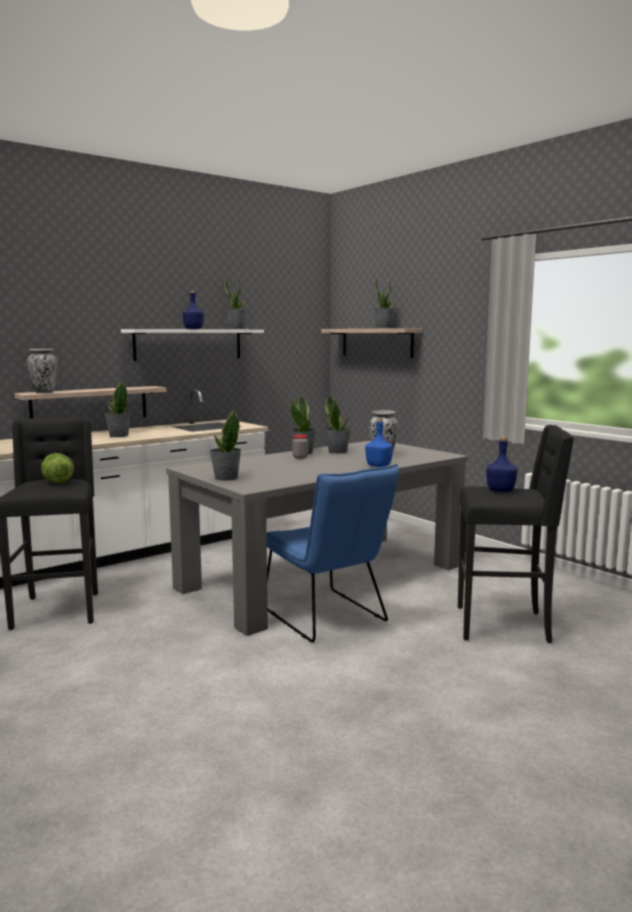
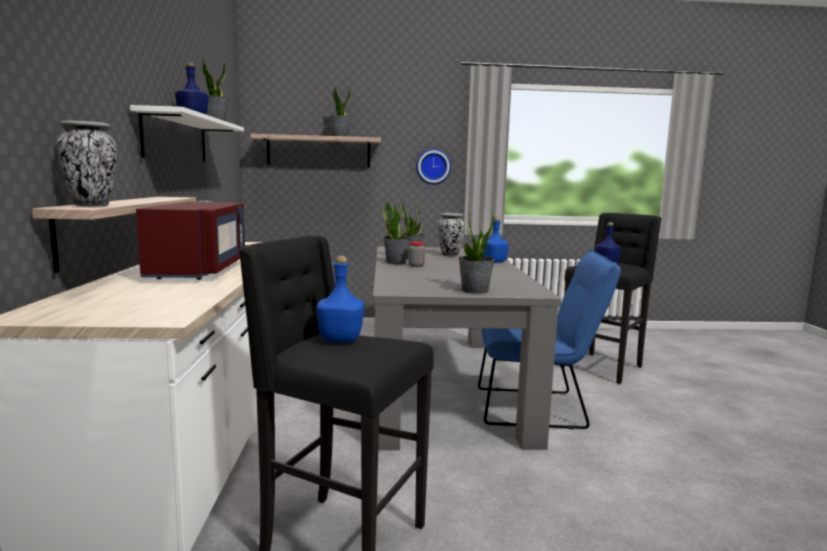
camera: 55 degrees left, 0 degrees up
lettuce [41,453,74,483] -> blue bottle [317,256,364,343]
potted plant [104,381,130,437] -> red microwave [136,202,245,280]
none -> wall clock [416,149,451,184]

